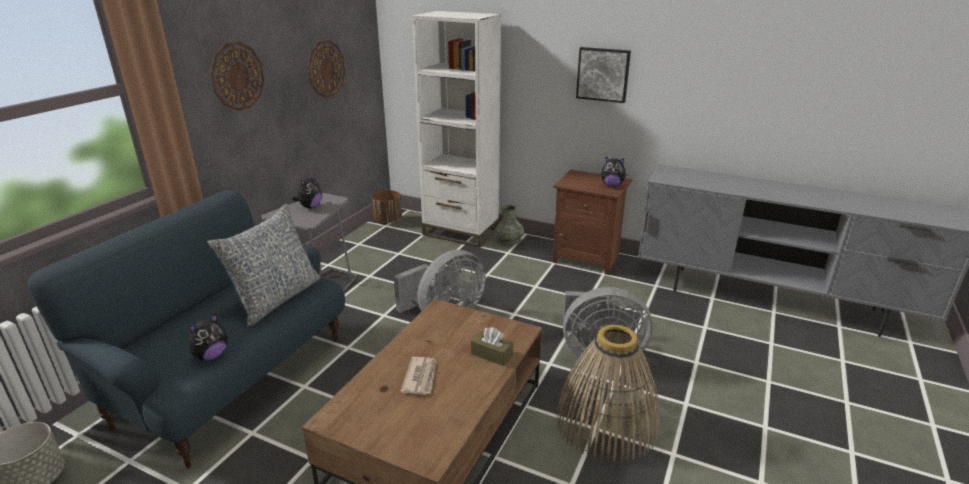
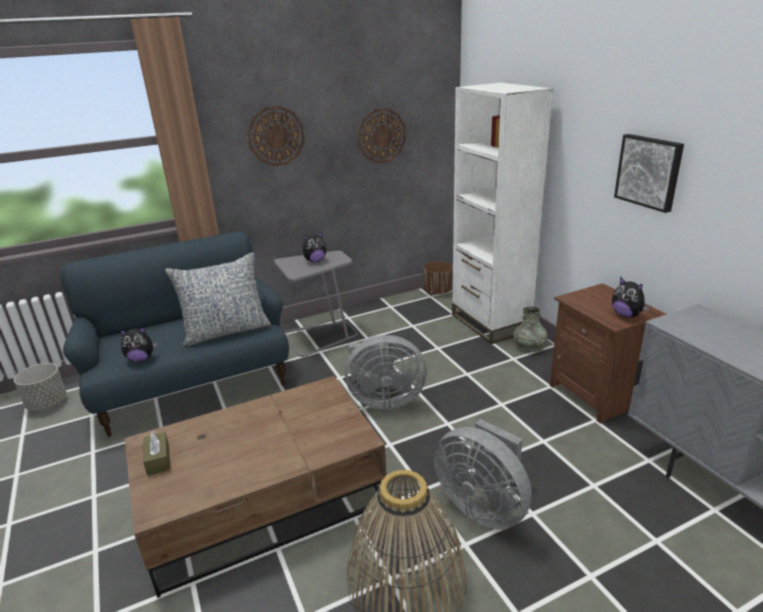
camera: 40 degrees right, 0 degrees up
newspaper [400,357,437,395] -> none
brown tissue box [471,327,513,366] -> brown tissue box moved to [143,430,170,476]

